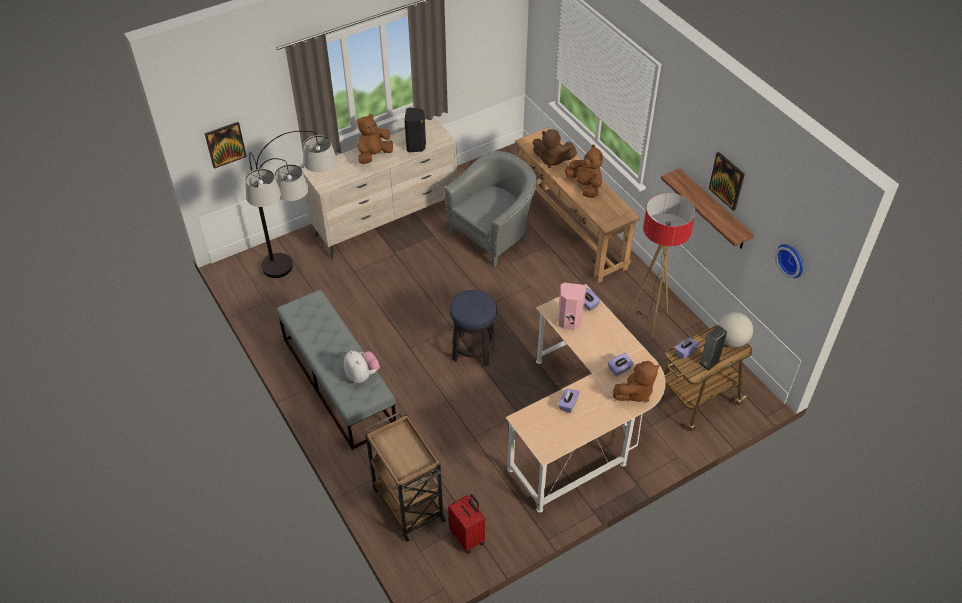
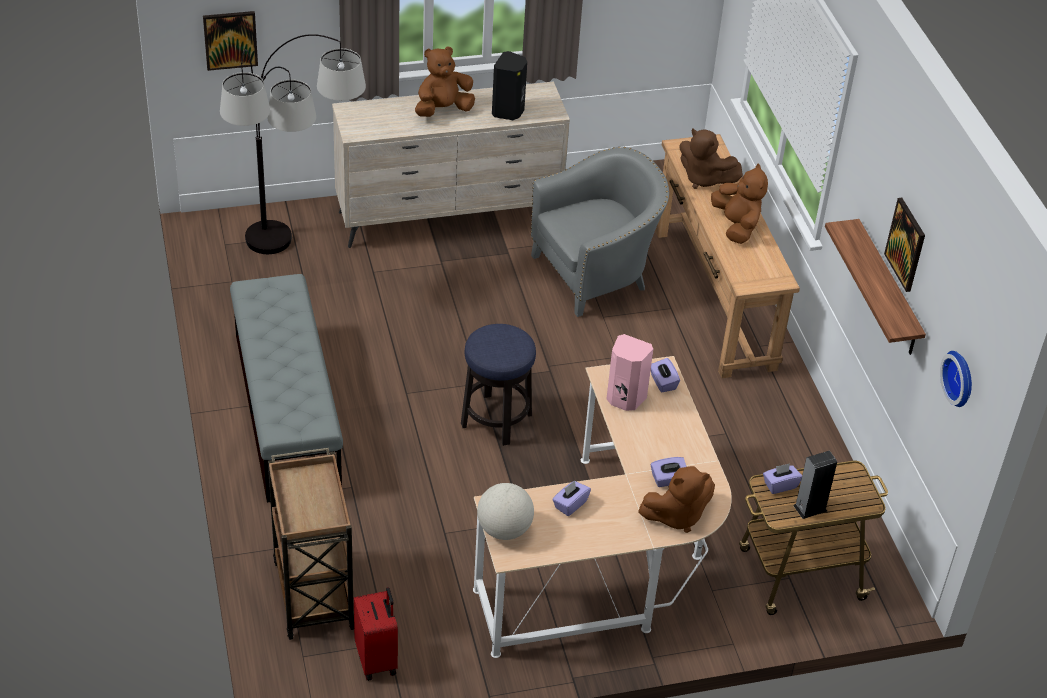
camera: 15 degrees right, 5 degrees down
plush toy [344,351,380,383] -> none
floor lamp [629,193,696,339] -> none
globe [718,312,753,347] -> globe moved to [477,483,534,540]

